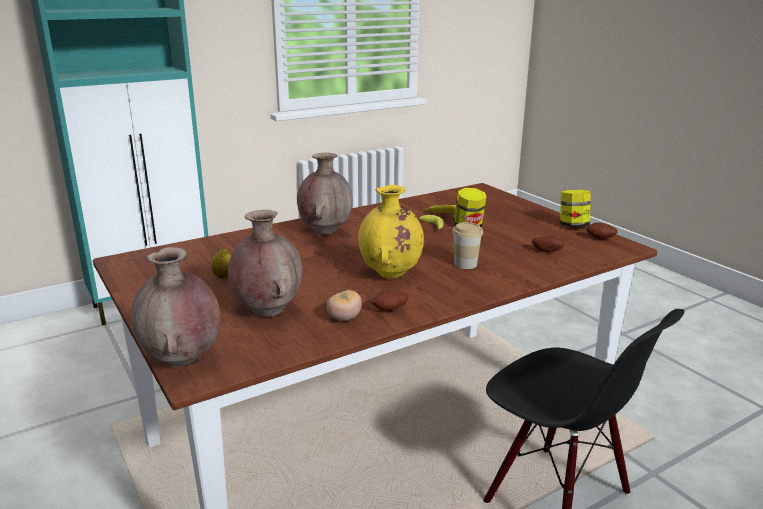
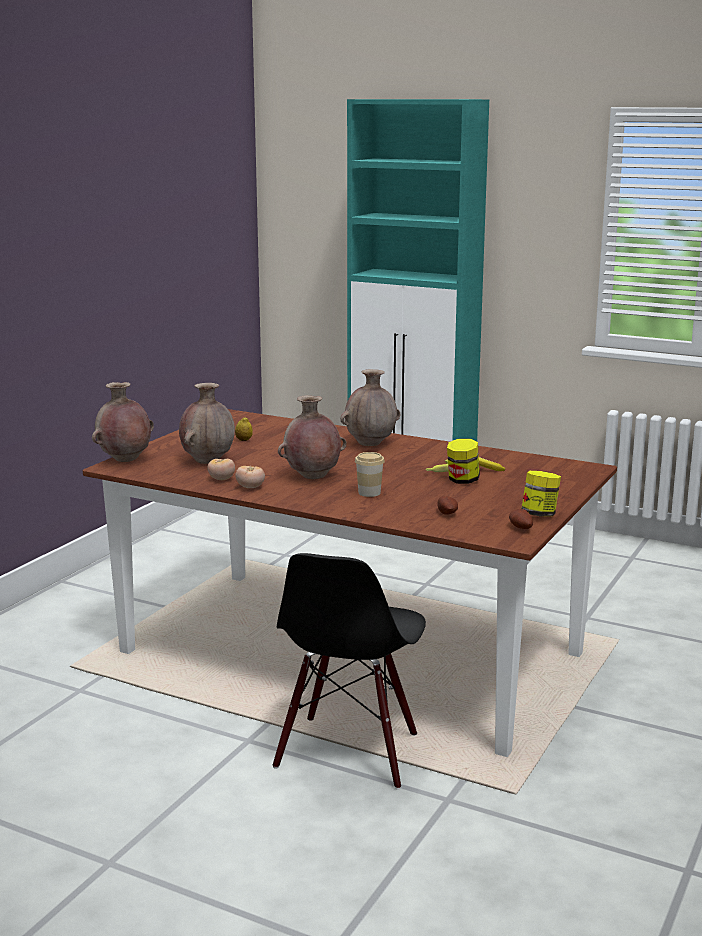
camera: 60 degrees right, 5 degrees down
yellow vase [358,185,424,279] -> brown vase [278,395,347,479]
potato [372,290,408,311] -> tomato [235,466,265,488]

